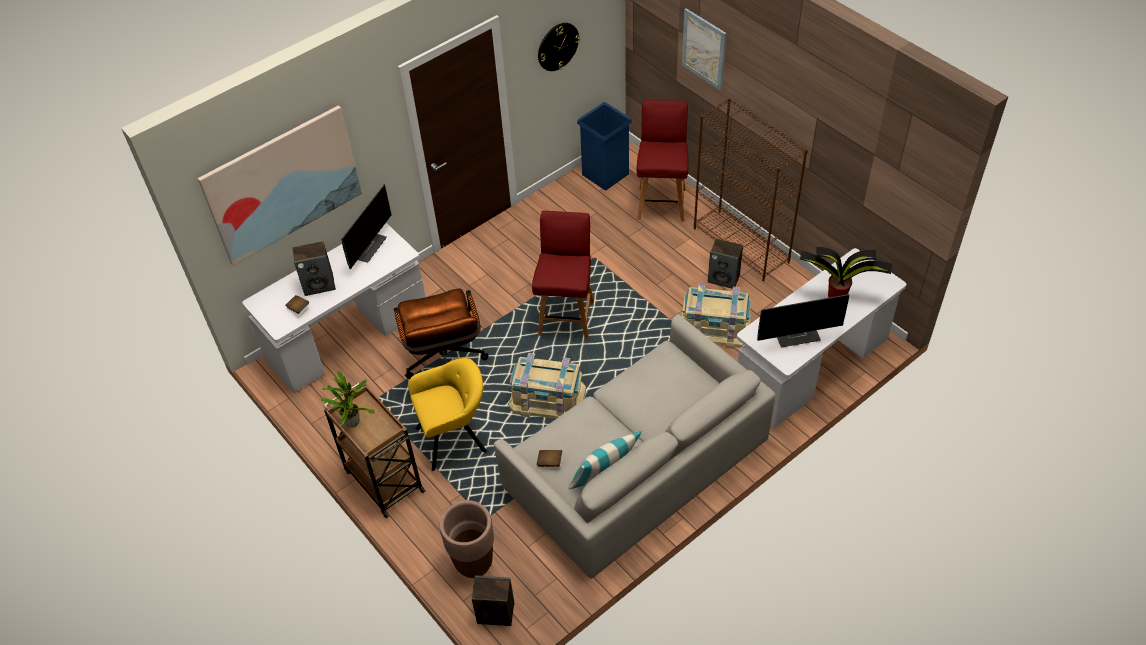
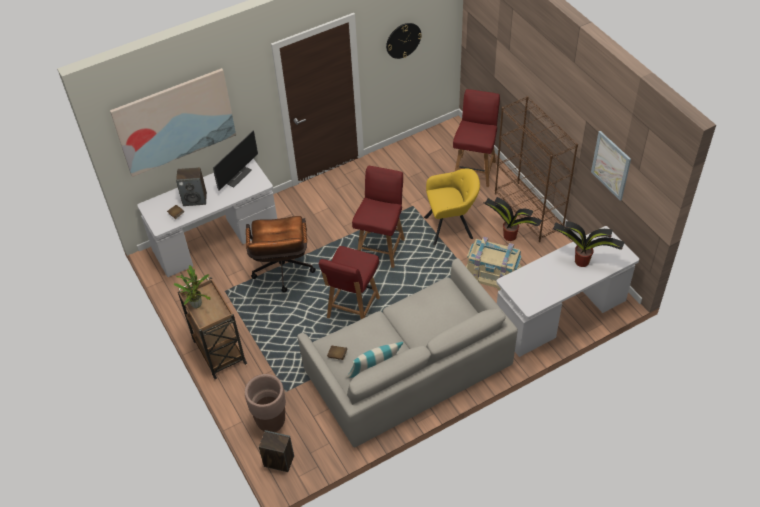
camera: 10 degrees right, 0 degrees up
yellow armchair [408,358,488,471] -> yellow armchair moved to [424,169,480,245]
beige storage box [509,353,586,419] -> red chair [319,246,380,319]
blue trash can [577,102,632,191] -> none
picture [682,8,726,90] -> picture moved to [591,131,631,201]
speaker [708,238,743,289] -> potted plant [484,197,542,241]
monitor [757,294,850,348] -> none

